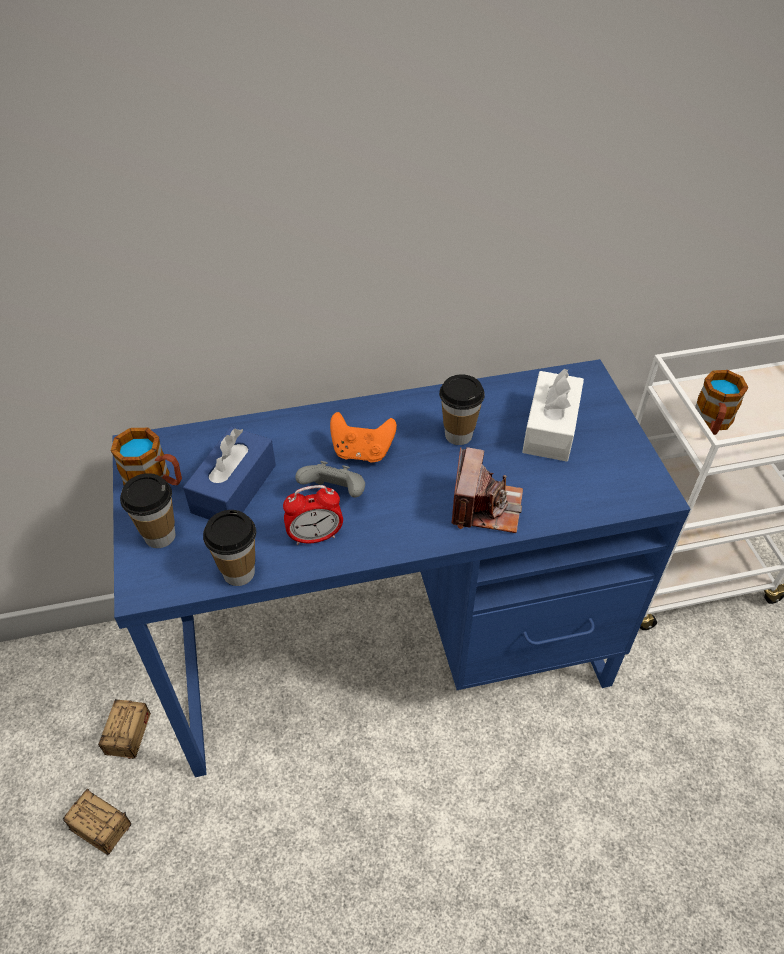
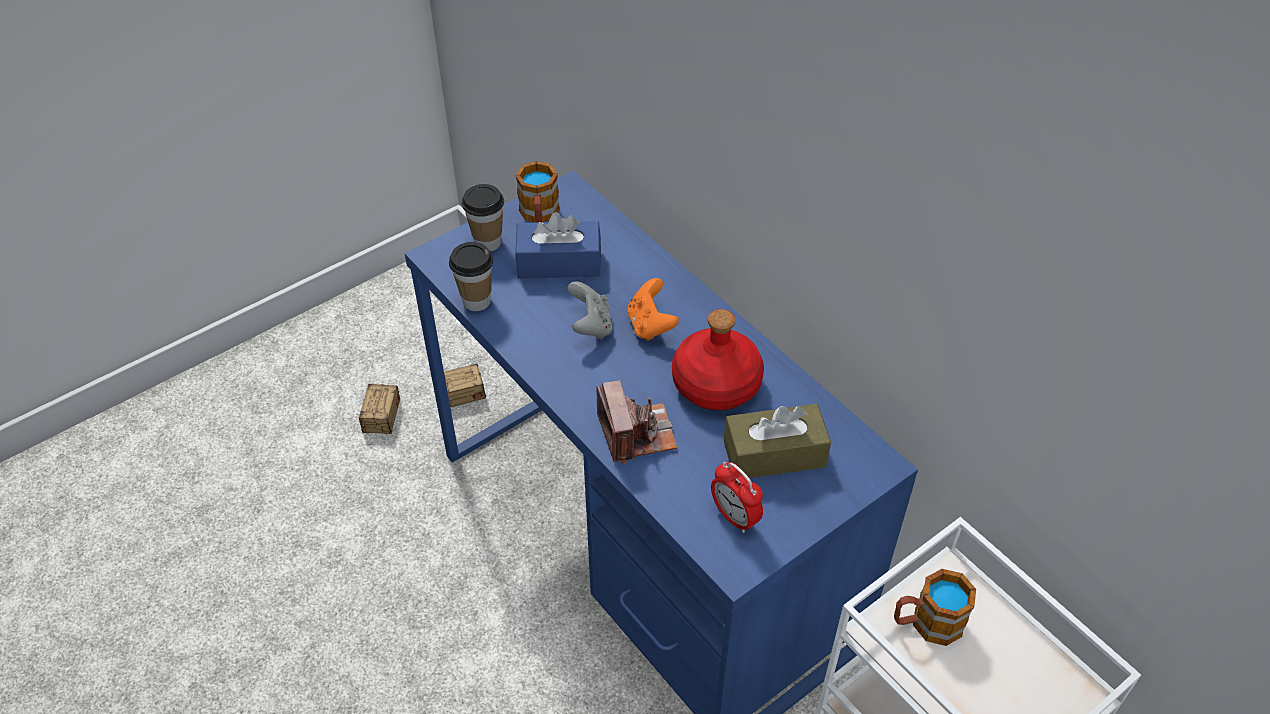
camera: 65 degrees right, 0 degrees up
alarm clock [283,485,343,545] -> alarm clock moved to [711,462,763,533]
cup [439,374,485,445] -> red bottle [672,309,764,411]
camera [451,447,523,533] -> camera turned 90 degrees counterclockwise [597,380,677,464]
white tissue box [522,368,584,462] -> brown tissue box [724,404,831,478]

